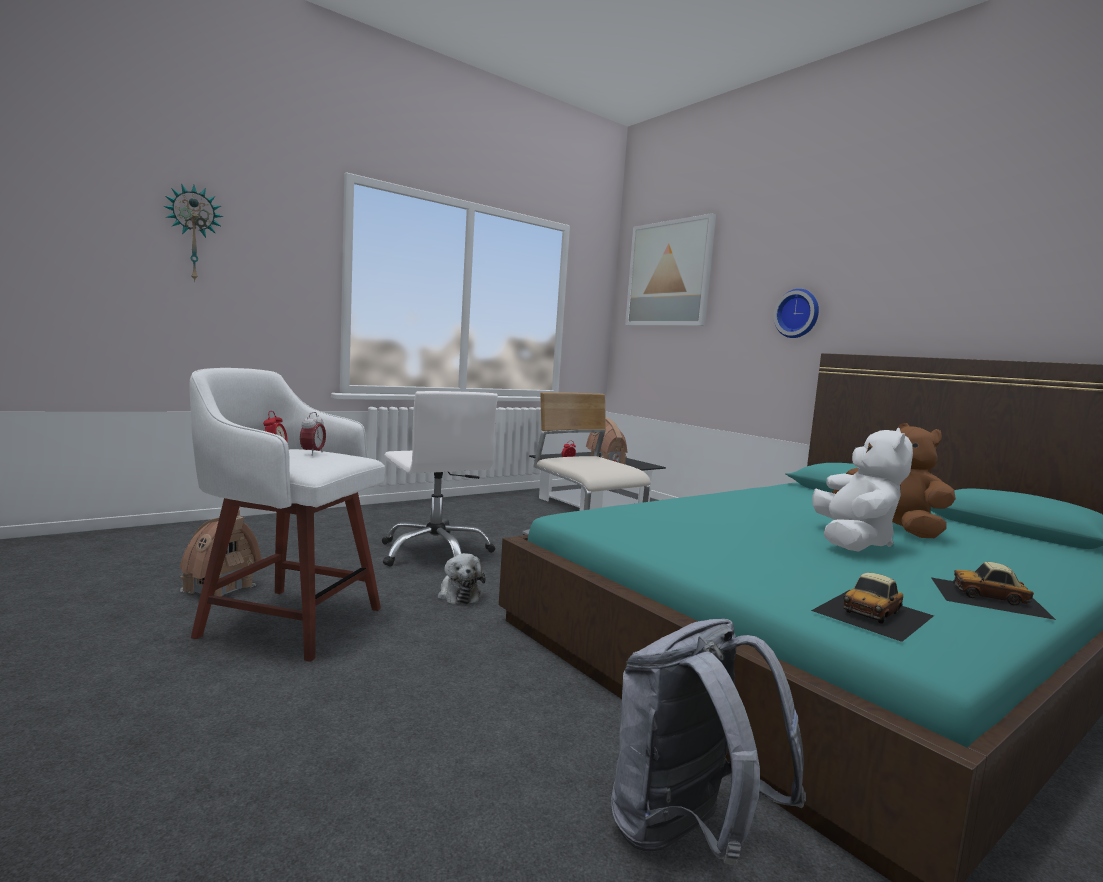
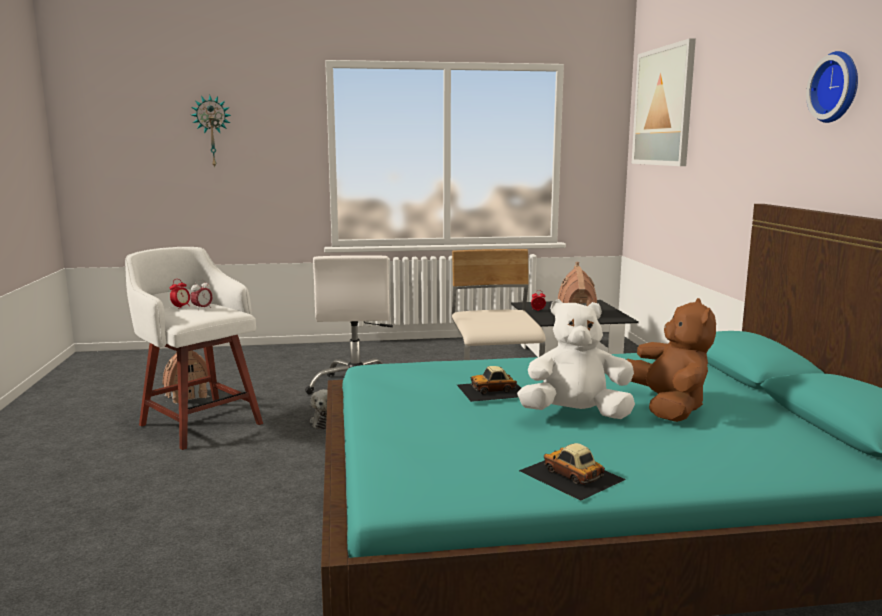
camera: 30 degrees right, 5 degrees up
grey backpack [611,619,806,865] -> none
wall clock [773,289,819,338] -> wall clock moved to [806,51,858,123]
toy car [811,573,934,642] -> toy car moved to [457,366,521,402]
white plush toy [812,428,913,552] -> white plush toy turned 135 degrees counterclockwise [517,299,635,419]

